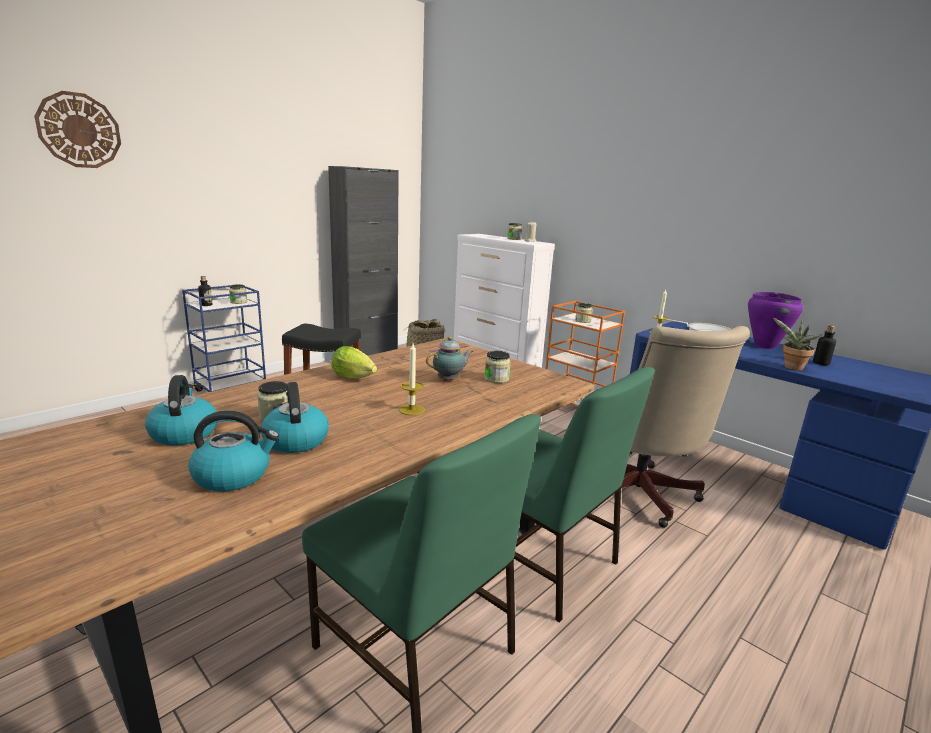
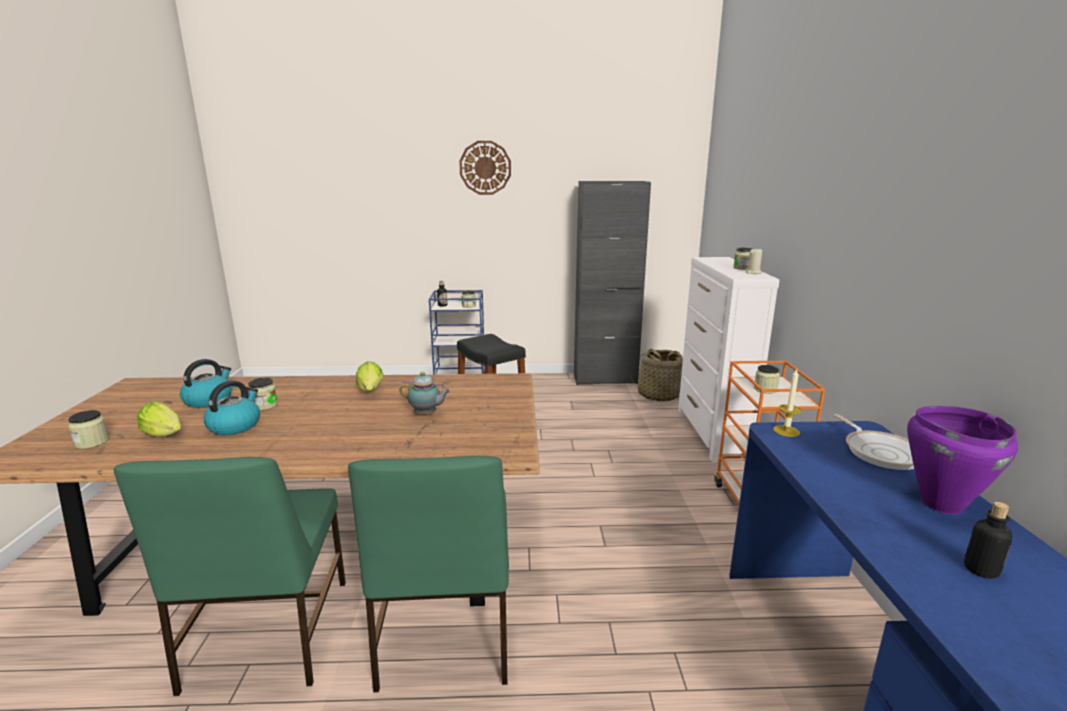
camera: 45 degrees right, 0 degrees up
wall clock [34,91,121,168] -> wall clock moved to [459,141,511,195]
kettle [188,411,279,492] -> lettuce [137,402,181,437]
candle [399,343,425,415] -> none
jar [484,351,511,383] -> jar moved to [68,410,109,449]
beige office chair [621,326,750,528] -> none
potted plant [772,317,824,371] -> none

